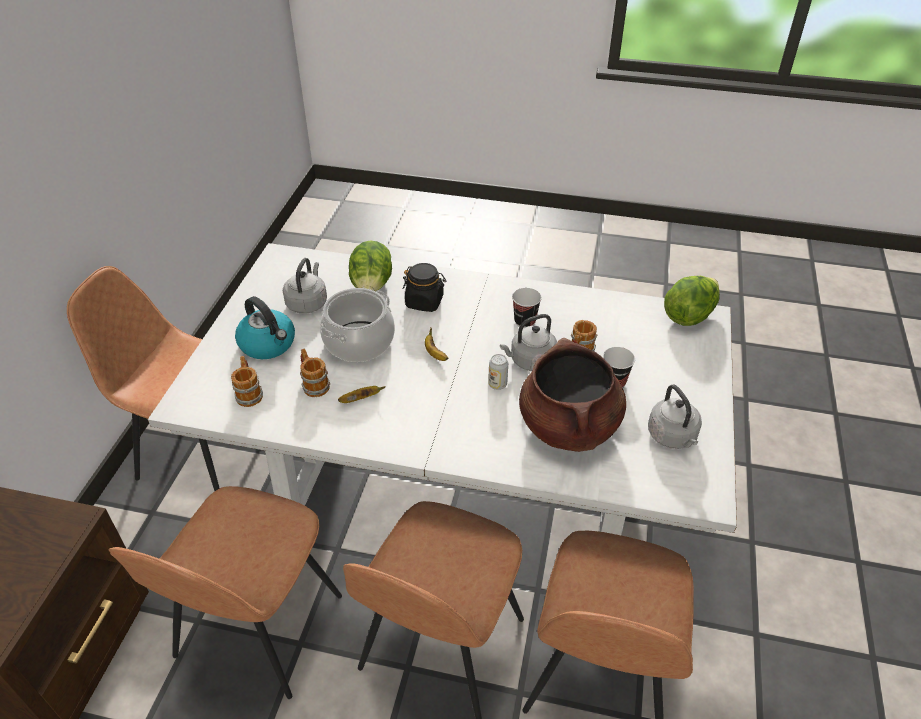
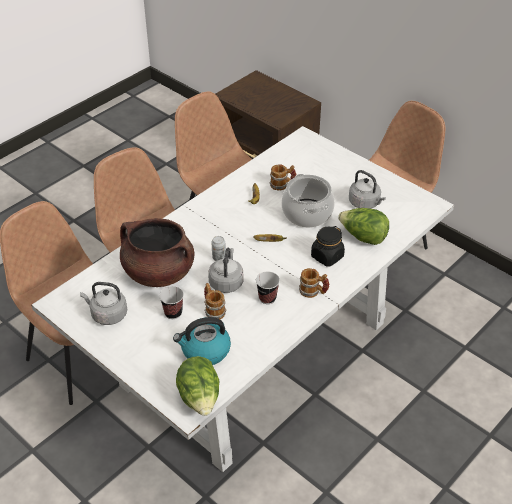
camera: 120 degrees right, 0 degrees up
mug [231,356,263,407] -> mug moved to [299,268,330,298]
kettle [235,296,295,359] -> kettle moved to [173,317,231,365]

